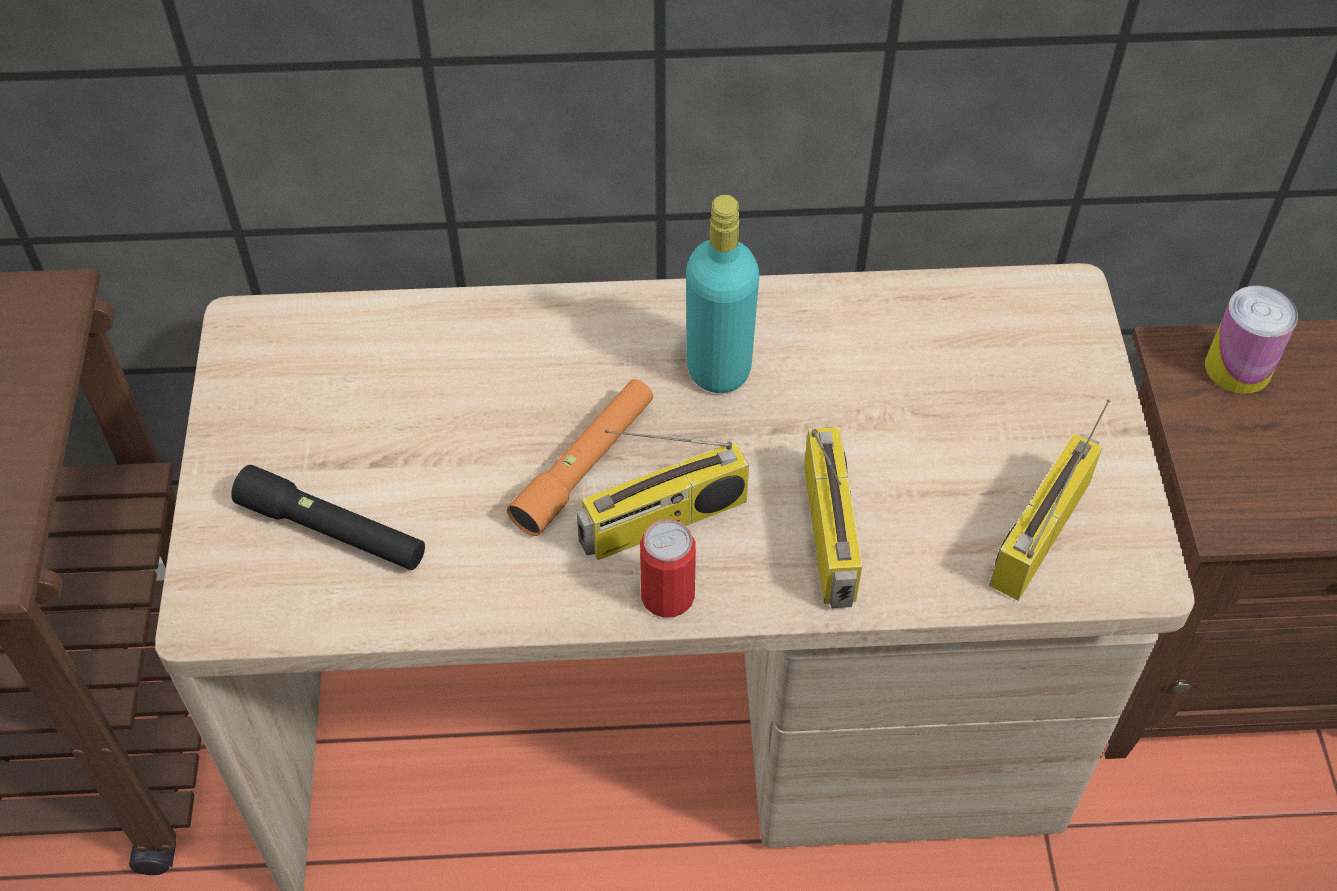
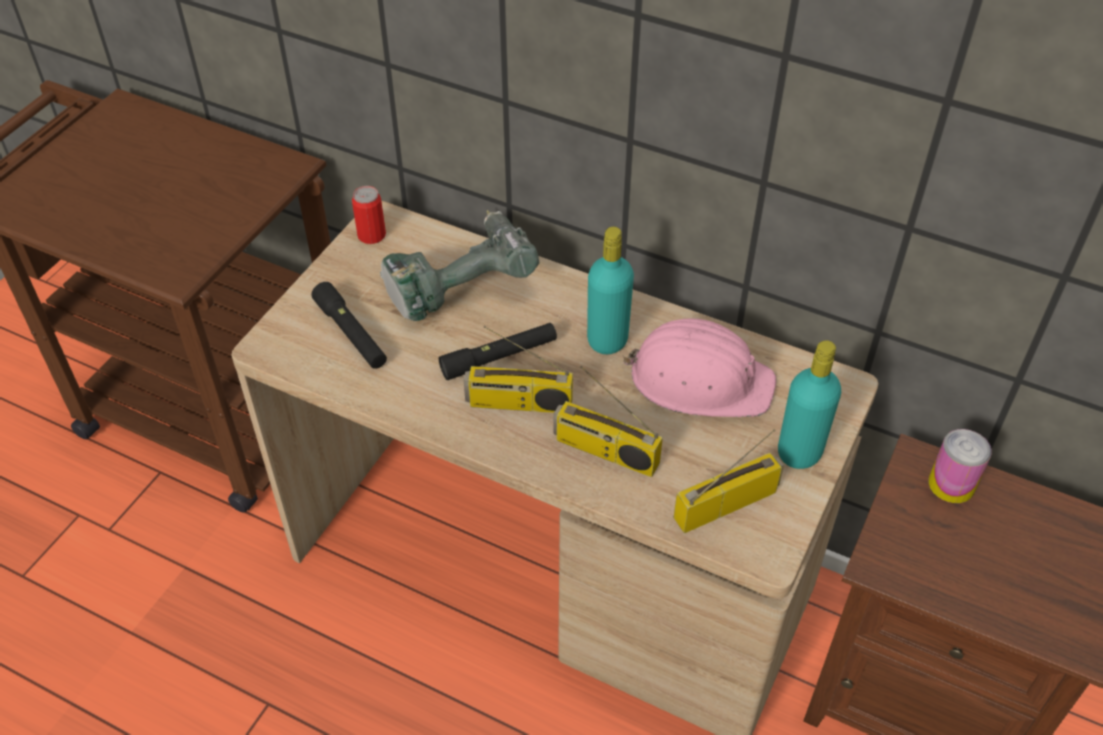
camera: 30 degrees right, 5 degrees down
orange flashlight [507,379,653,536] -> black flashlight [439,323,557,380]
can [640,519,696,618] -> can moved to [352,186,386,244]
radio [804,427,862,608] -> radio turned 90 degrees clockwise [553,366,663,477]
none -> power drill [380,210,540,321]
none -> pink hard hat [623,318,776,417]
none -> turquoise bottle [778,340,841,469]

